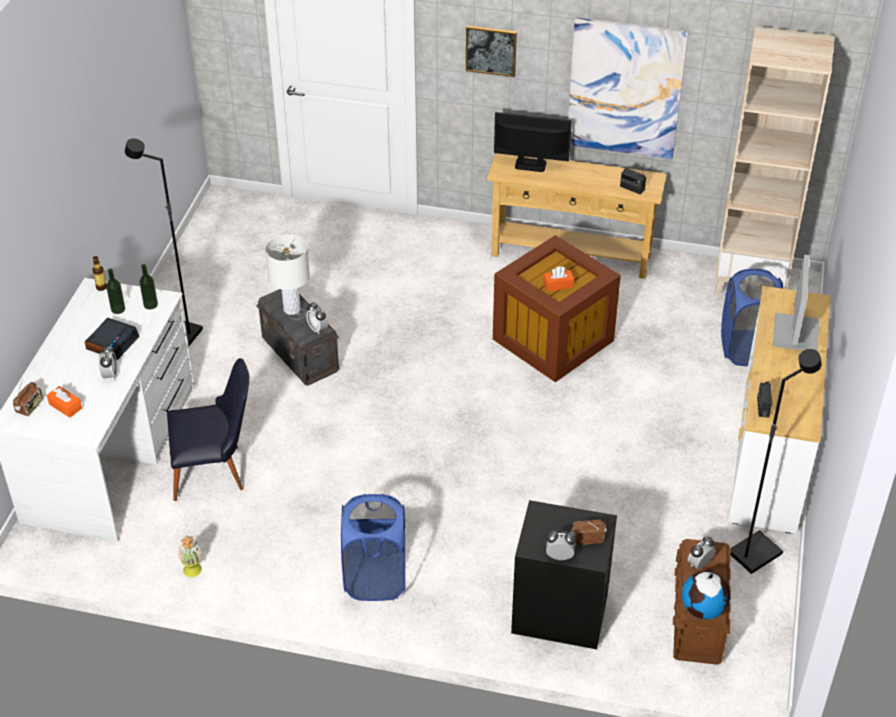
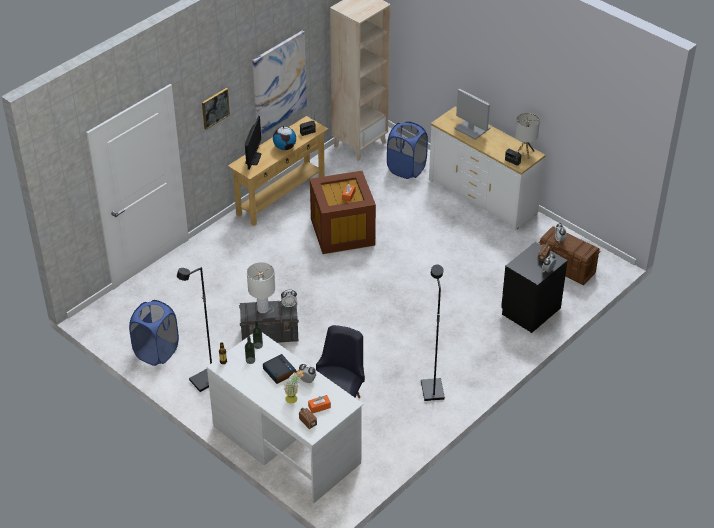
camera: 60 degrees left, 0 degrees up
potted plant [178,535,202,577] -> potted plant moved to [284,369,304,403]
blue laundry basket [341,494,406,601] -> blue laundry basket moved to [129,300,179,366]
monitor [494,112,572,172] -> monitor turned 150 degrees clockwise [245,116,261,170]
globe [682,571,730,619] -> globe moved to [273,125,296,150]
black floor lamp [730,349,822,574] -> black floor lamp moved to [421,264,445,401]
none -> table lamp [515,113,540,159]

